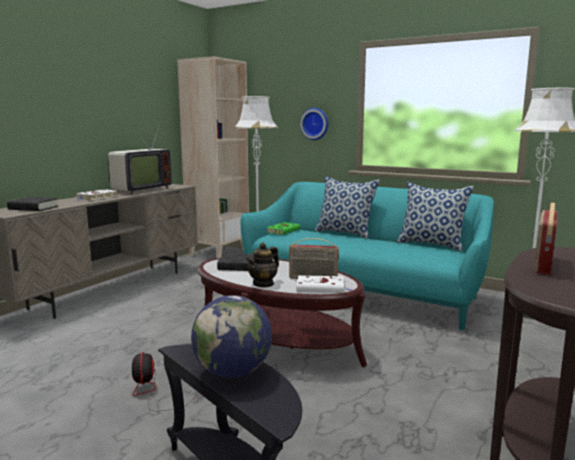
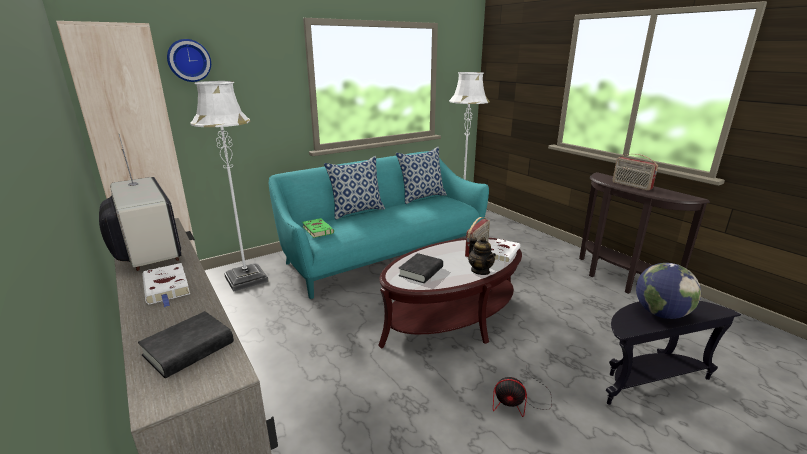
camera: 65 degrees left, 10 degrees up
wall clock [300,108,328,140] -> wall clock moved to [167,39,211,82]

